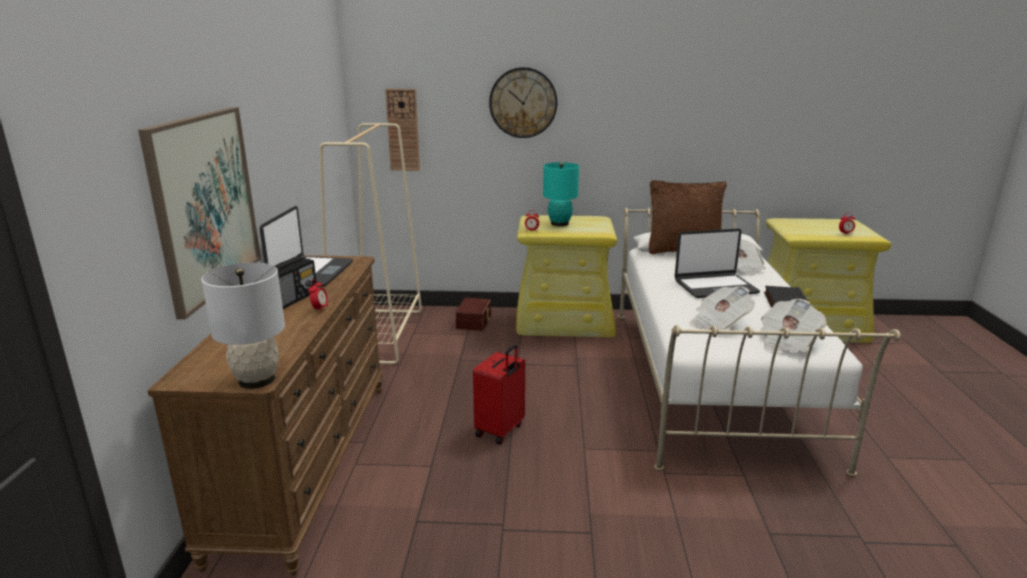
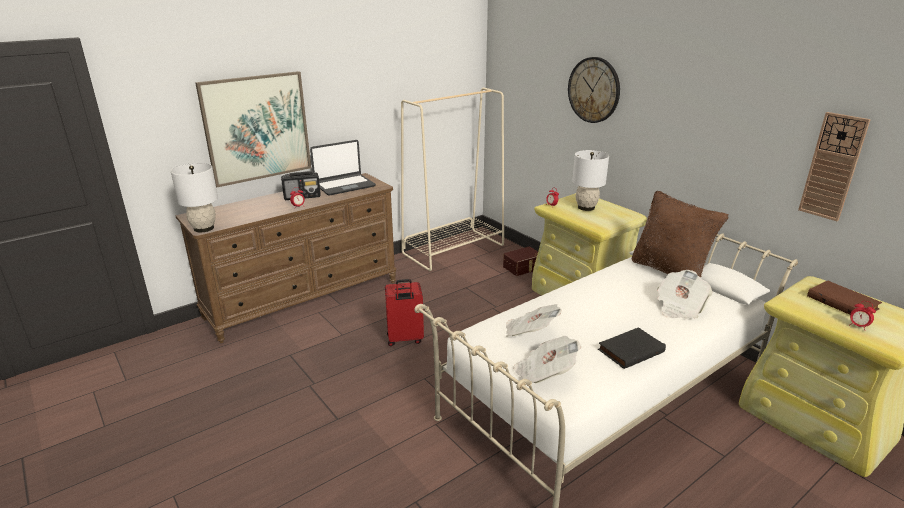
camera: 50 degrees right, 5 degrees up
wall clock [385,89,420,171] -> wall clock moved to [798,112,871,221]
turquoise table lamp [543,162,579,226] -> white table lamp [572,150,609,211]
laptop [675,229,760,298] -> none
none -> brown book [807,280,882,315]

